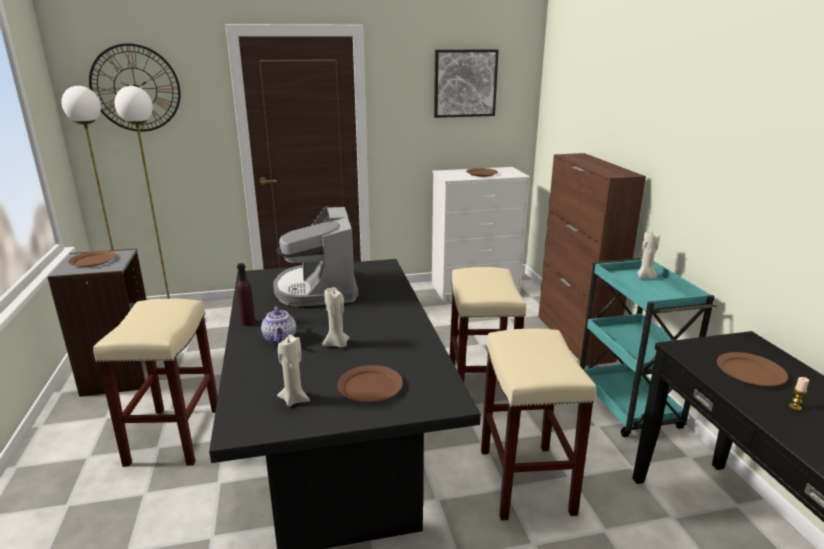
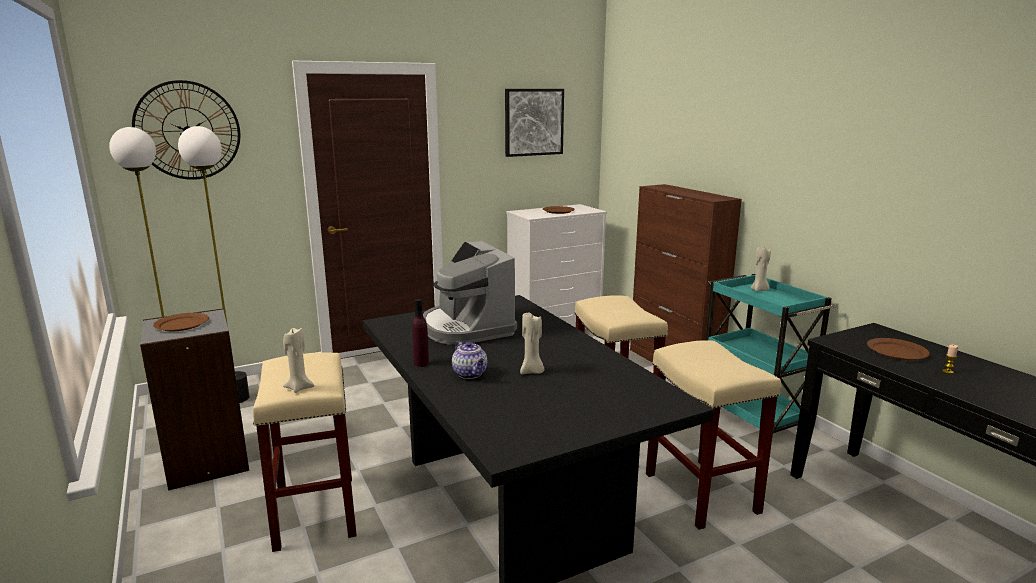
camera: 15 degrees left, 5 degrees down
beige candle [277,335,310,407] -> beige candle moved to [283,328,315,393]
brown plate [337,365,403,402] -> none

